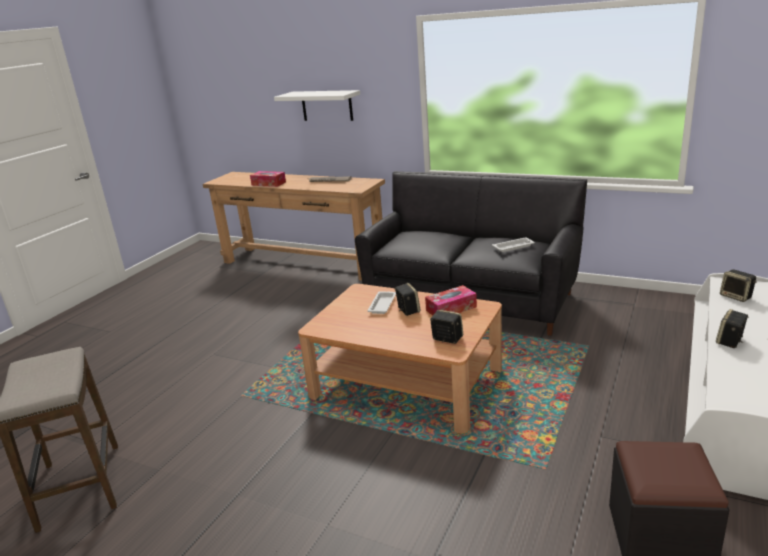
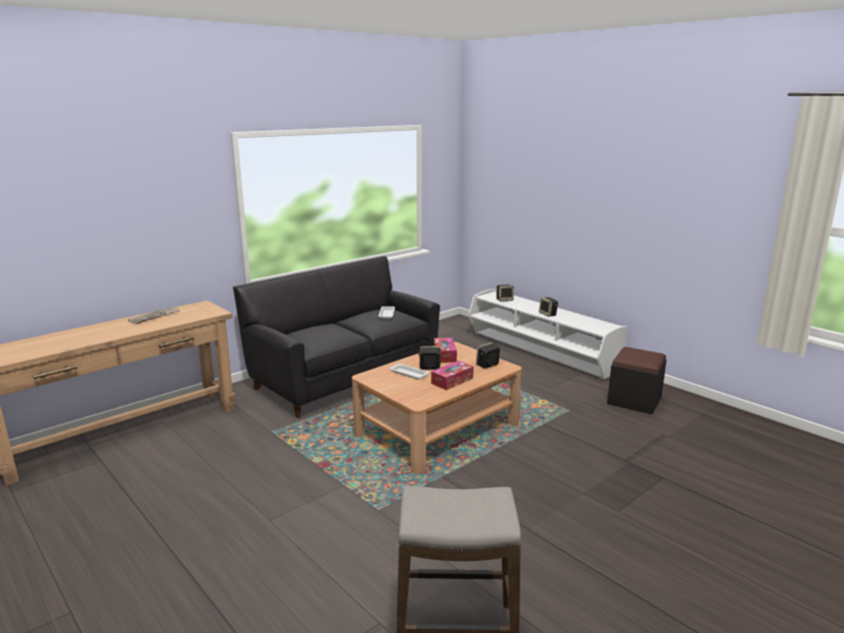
camera: 70 degrees left, 5 degrees down
tissue box [250,171,286,187] -> tissue box moved to [431,361,474,390]
white shelf [274,90,360,121] -> none

